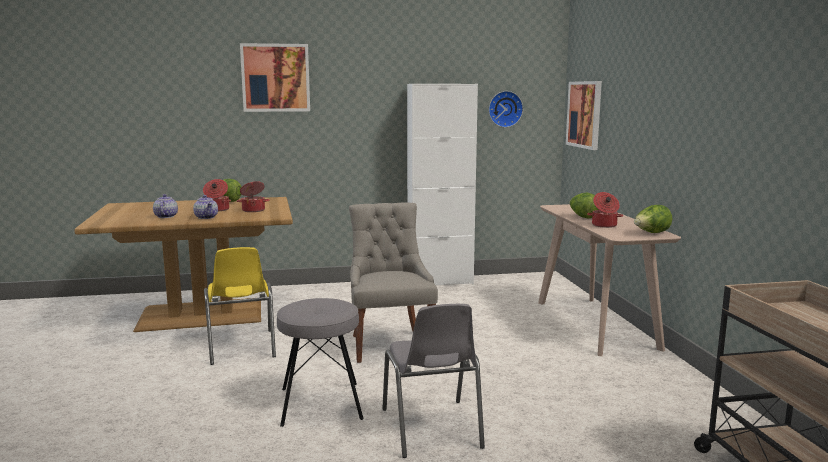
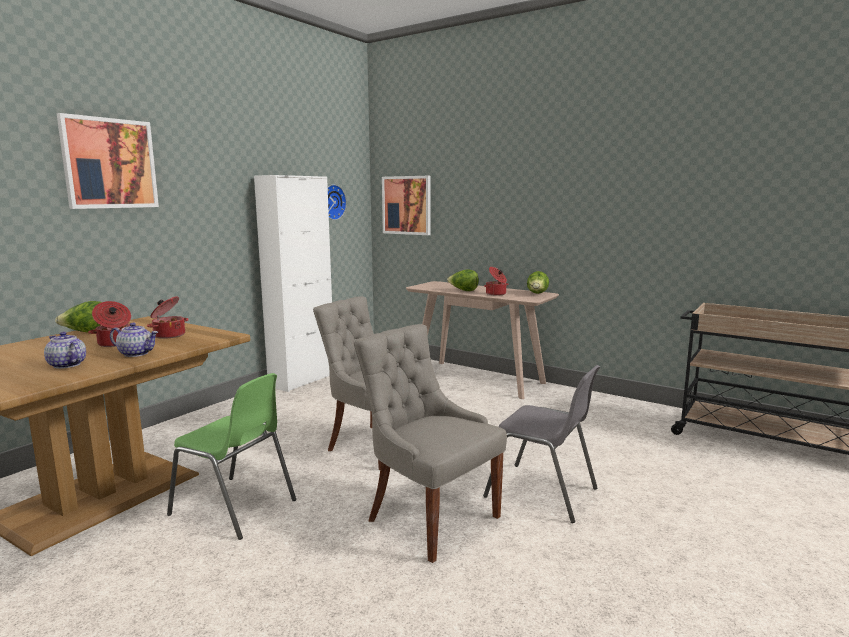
camera: 45 degrees left, 0 degrees up
yellow chair [204,247,276,365] -> green chair [167,373,296,540]
grey stool [277,298,363,427] -> grey chair [354,324,507,563]

